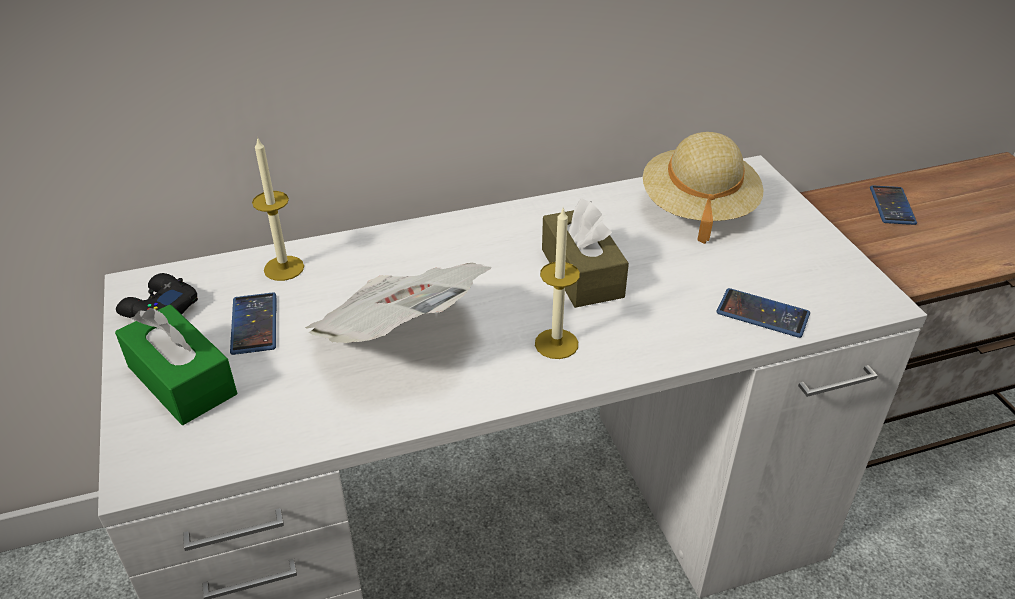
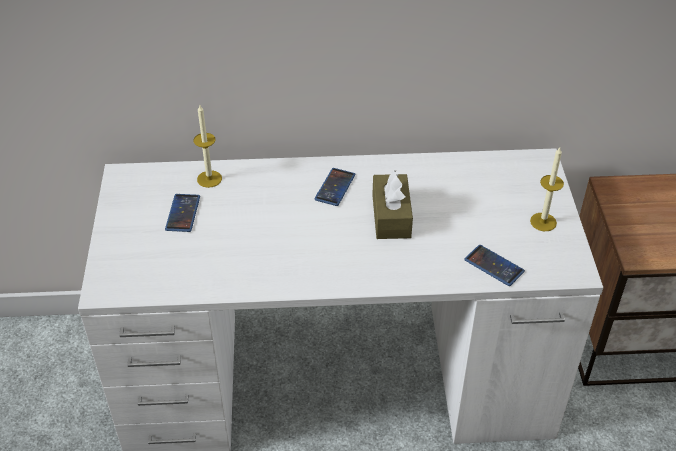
camera: 15 degrees right, 5 degrees up
green tissue box [115,305,237,425] -> none
black game controller [116,273,198,318] -> none
newspaper [305,263,491,343] -> none
candle [535,209,580,359] -> candle moved to [530,147,564,231]
beige hat [643,132,763,244] -> none
phone [870,185,917,225] -> phone moved to [314,168,355,206]

